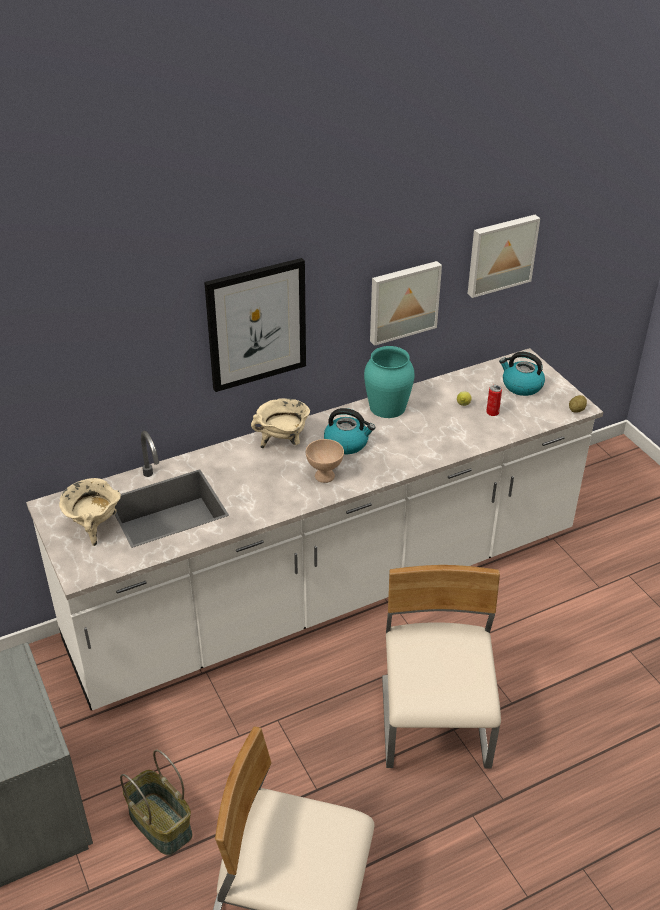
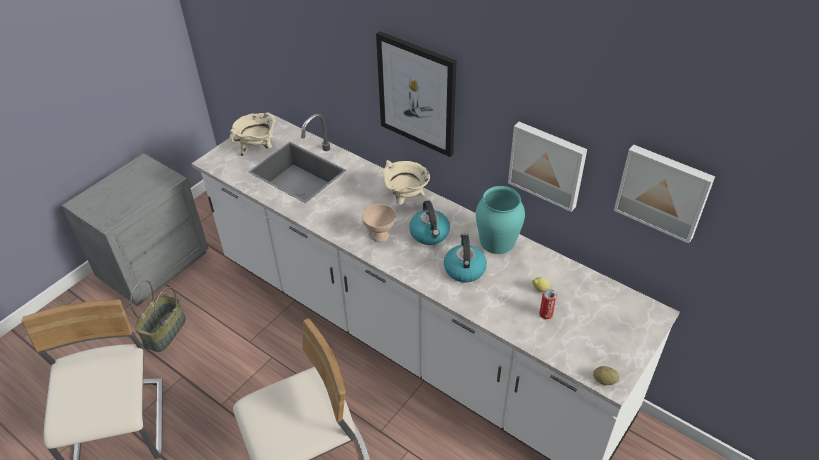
camera: 65 degrees right, 5 degrees up
kettle [499,352,545,396] -> kettle moved to [444,234,487,283]

